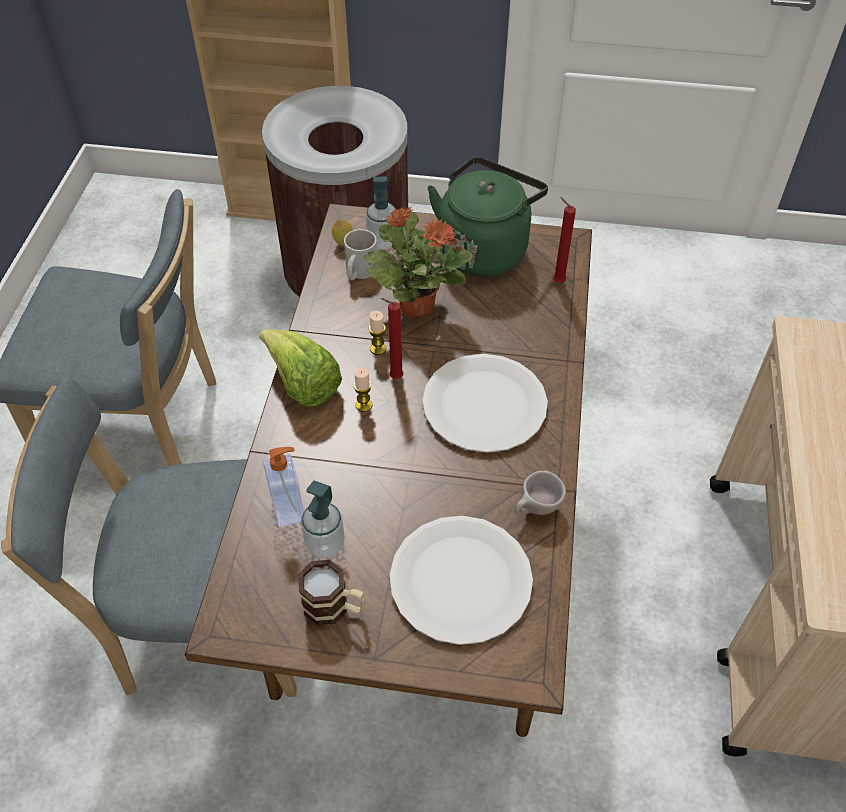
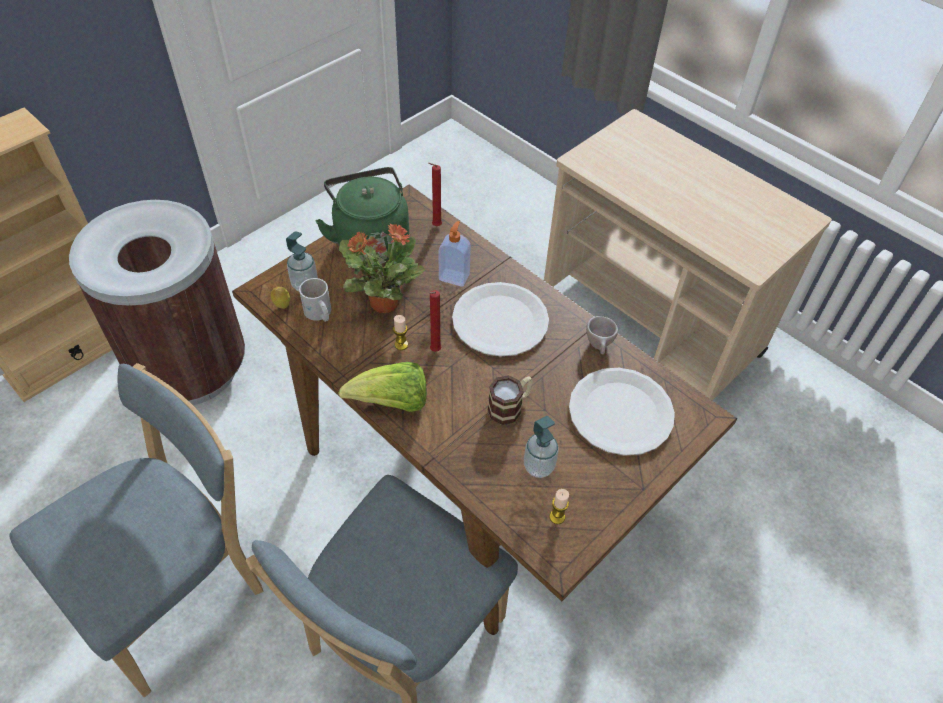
camera: 55 degrees left, 0 degrees up
soap dispenser [263,447,304,528] -> soap dispenser moved to [438,221,471,287]
mug [299,560,366,625] -> mug moved to [488,375,533,425]
candle [354,368,373,412] -> candle moved to [549,489,569,524]

